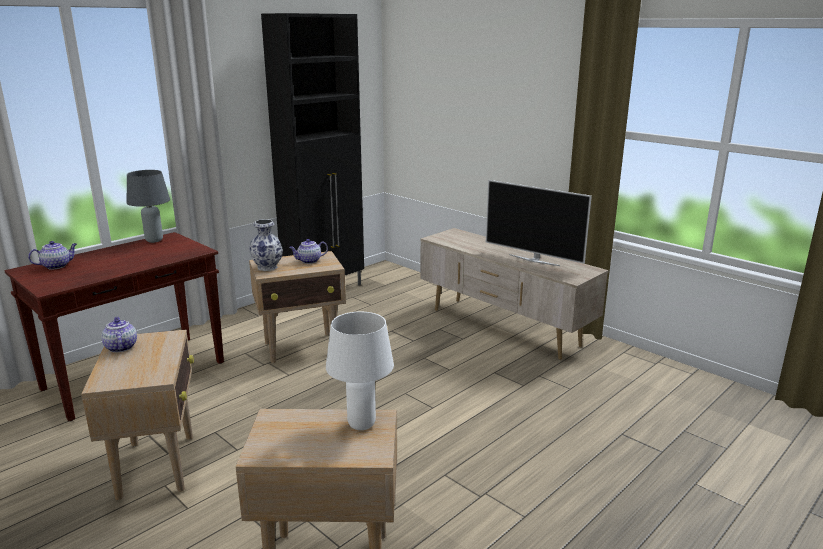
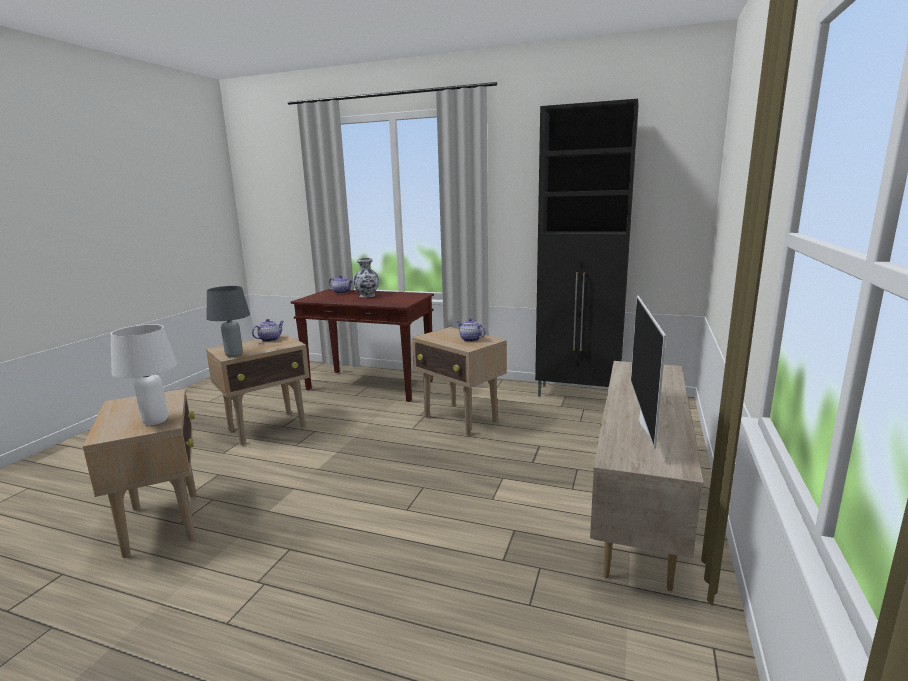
camera: 65 degrees right, 5 degrees down
grey table lamp [127,170,170,243] -> grey table lamp moved to [206,286,250,357]
vase [249,219,283,271] -> vase moved to [354,258,379,298]

